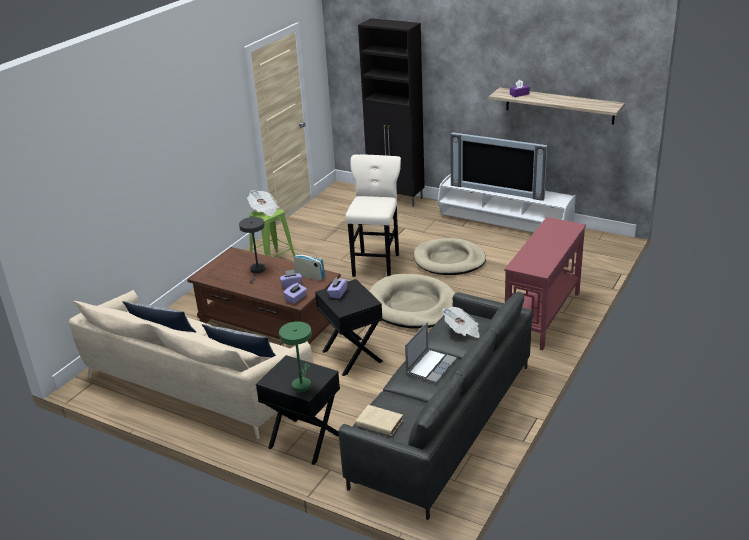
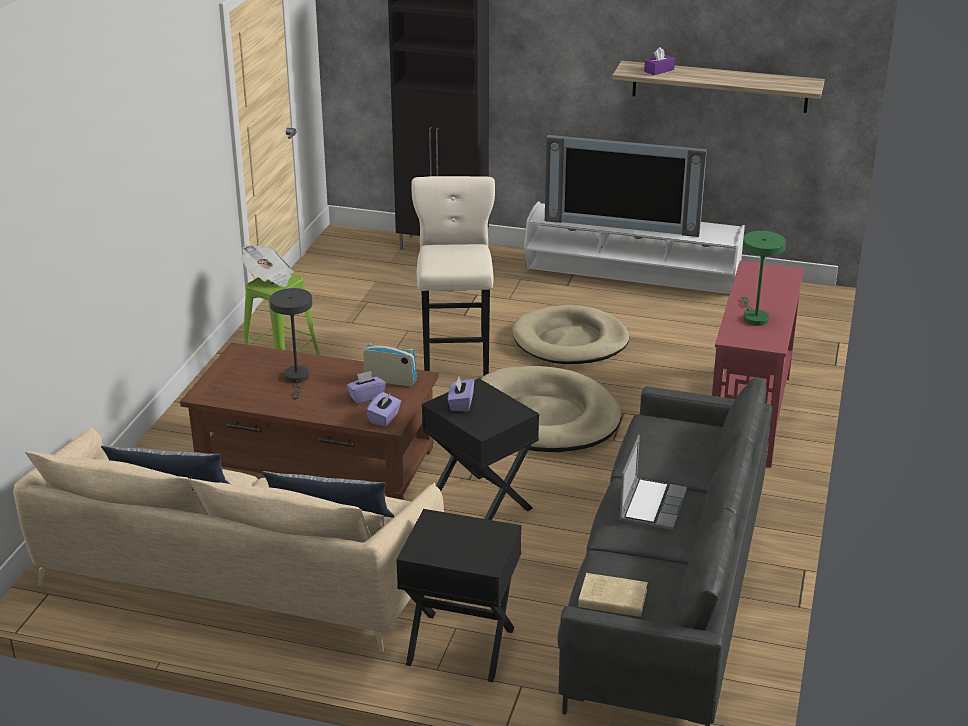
camera: 15 degrees left, 0 degrees up
green table lamp [279,321,312,392] -> green table lamp moved to [742,231,786,326]
newspaper [442,307,480,338] -> none

